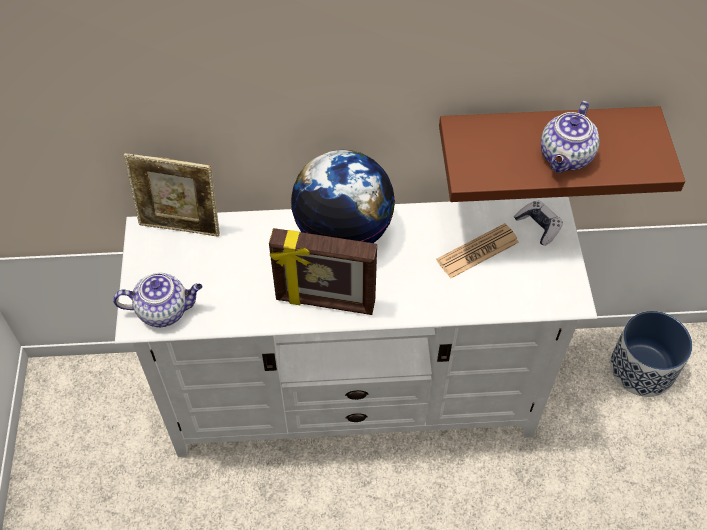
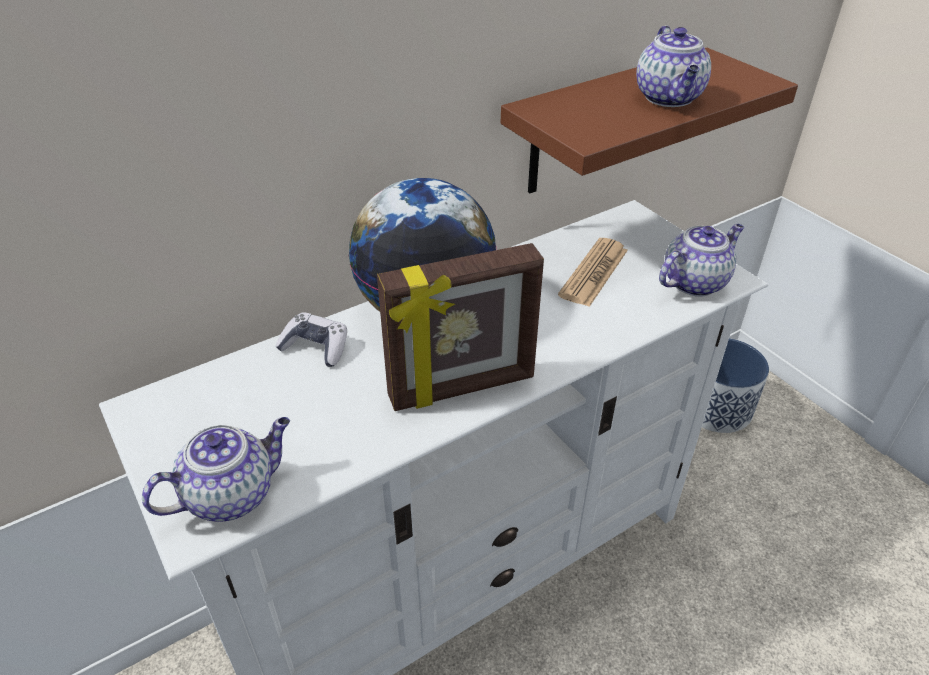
camera: 30 degrees left, 15 degrees down
picture frame [124,153,220,237] -> none
game controller [514,200,563,246] -> game controller moved to [275,312,347,367]
none -> teapot [659,224,744,297]

